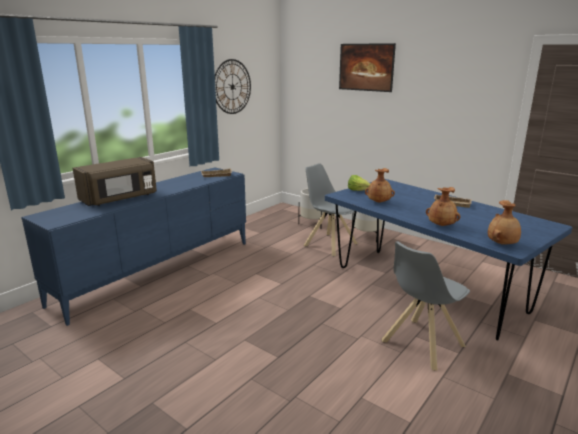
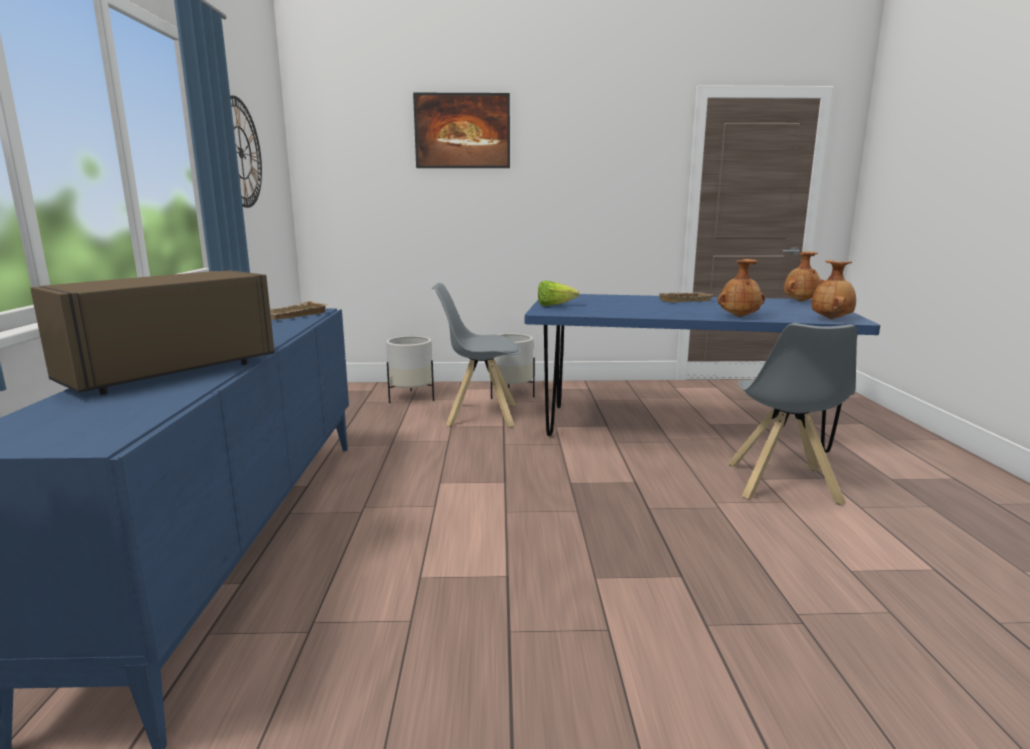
camera: 40 degrees left, 5 degrees down
brown microwave [73,157,157,206] -> brown microwave turned 150 degrees counterclockwise [30,270,275,394]
brown vase [365,168,395,203] -> brown vase moved to [784,251,820,302]

